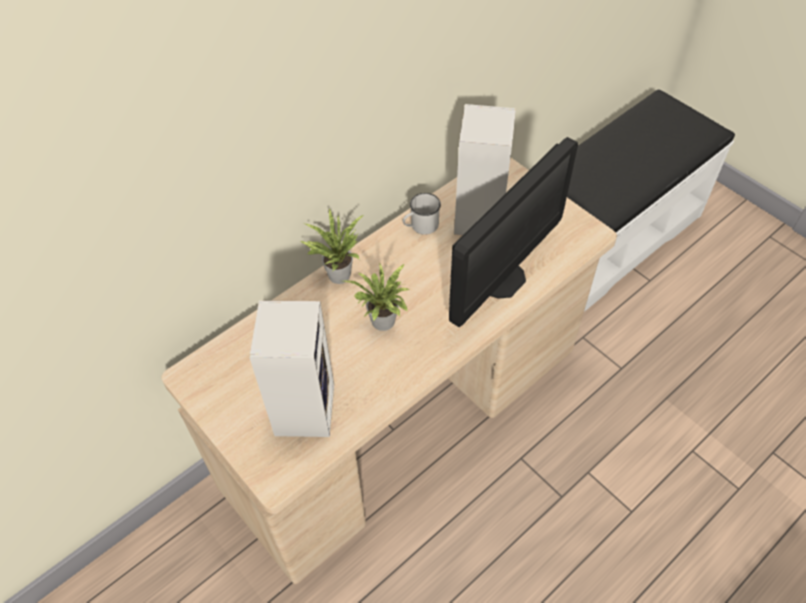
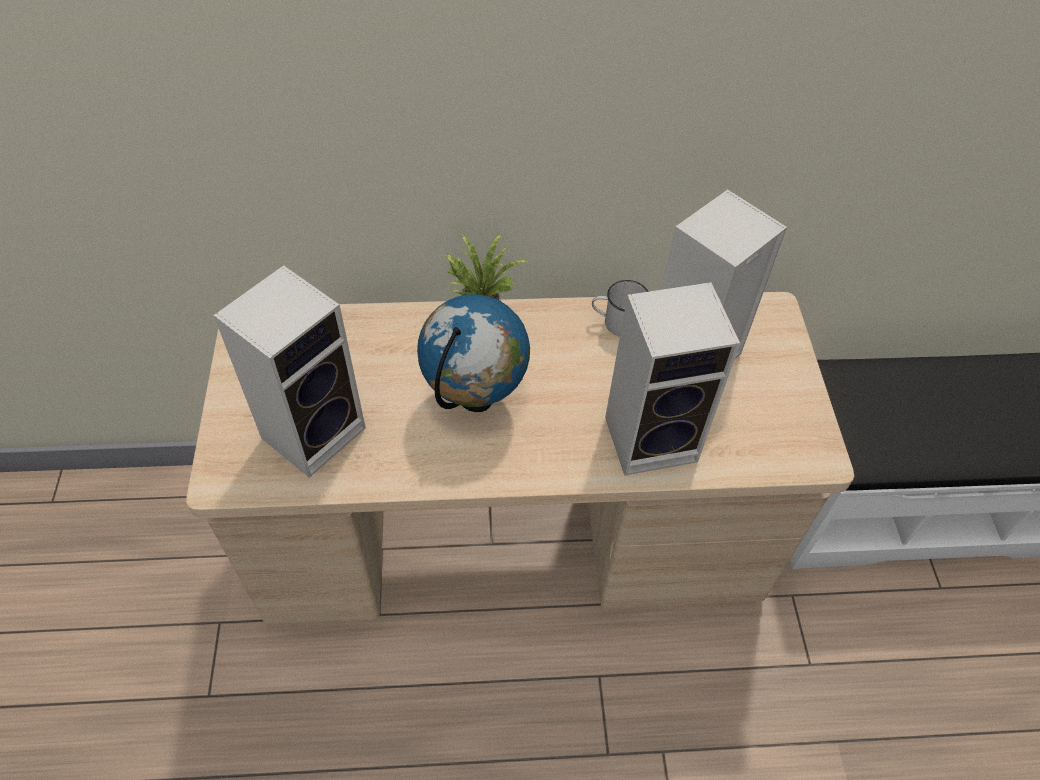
camera: 35 degrees right, 0 degrees up
potted plant [343,262,410,331] -> globe [417,294,530,412]
monitor [449,137,578,327] -> speaker [605,282,740,476]

